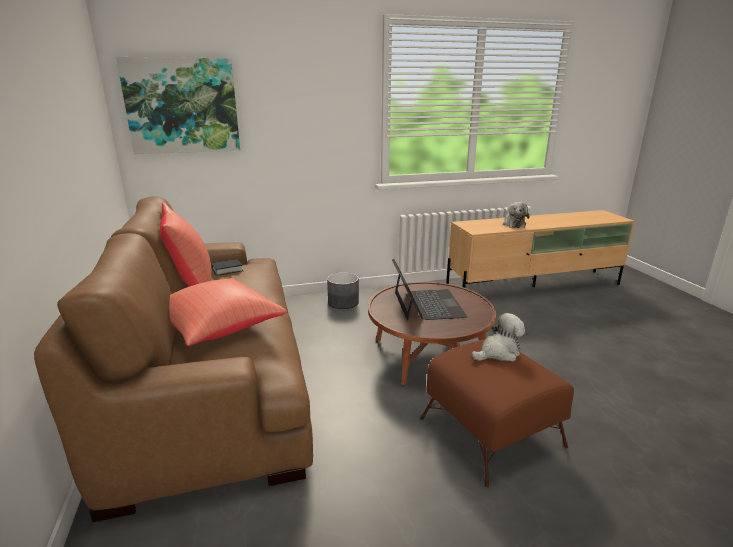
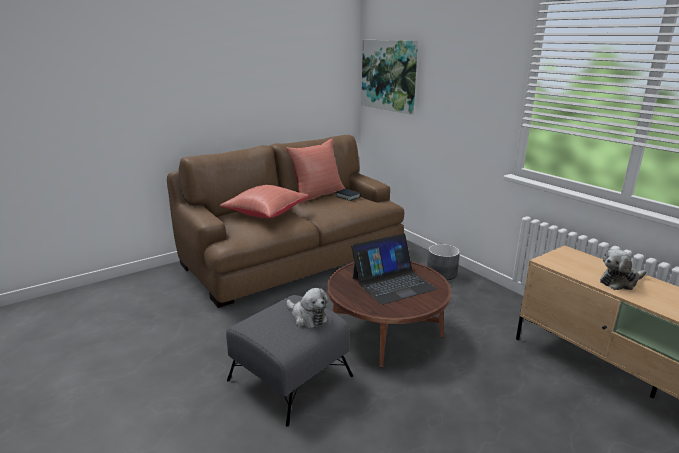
camera: 70 degrees right, 0 degrees up
brown ottoman [420,339,574,488] -> grey ottoman [226,295,353,427]

